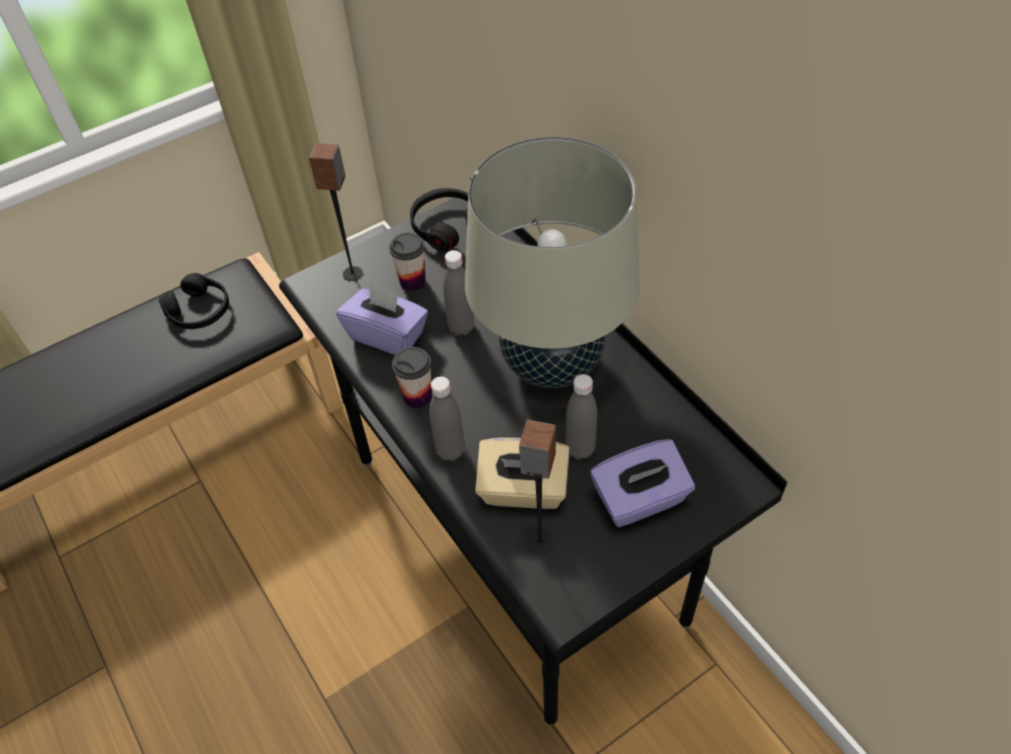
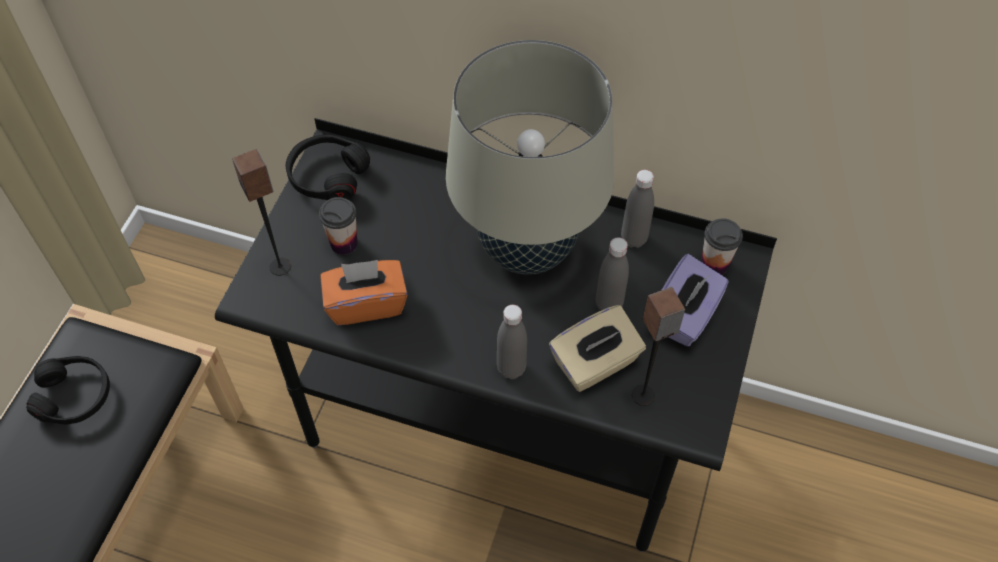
camera: 40 degrees left, 5 degrees up
purple tissue box [337,283,428,355] -> orange tissue box [320,260,408,325]
cup [392,347,432,408] -> cup moved to [701,218,743,275]
grey bottle [443,250,474,336] -> grey bottle moved to [621,170,654,248]

